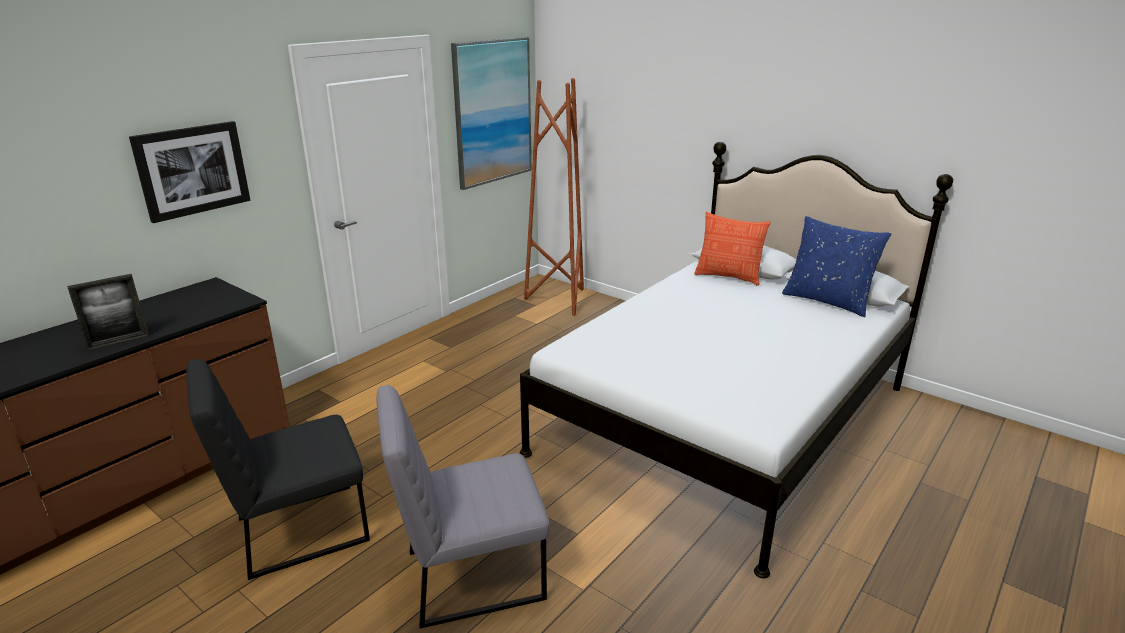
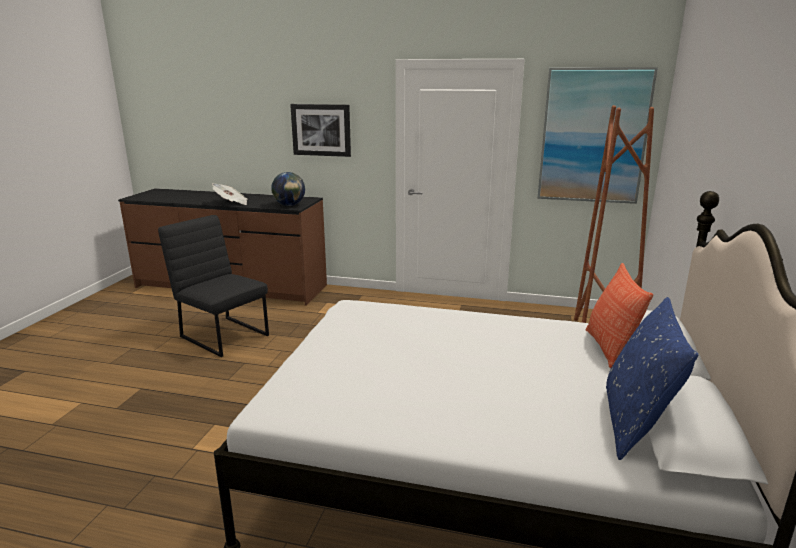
camera: 65 degrees right, 5 degrees down
picture frame [67,274,149,351] -> newspaper [212,183,248,205]
grey chair [377,385,550,629] -> none
none -> globe [271,172,305,206]

